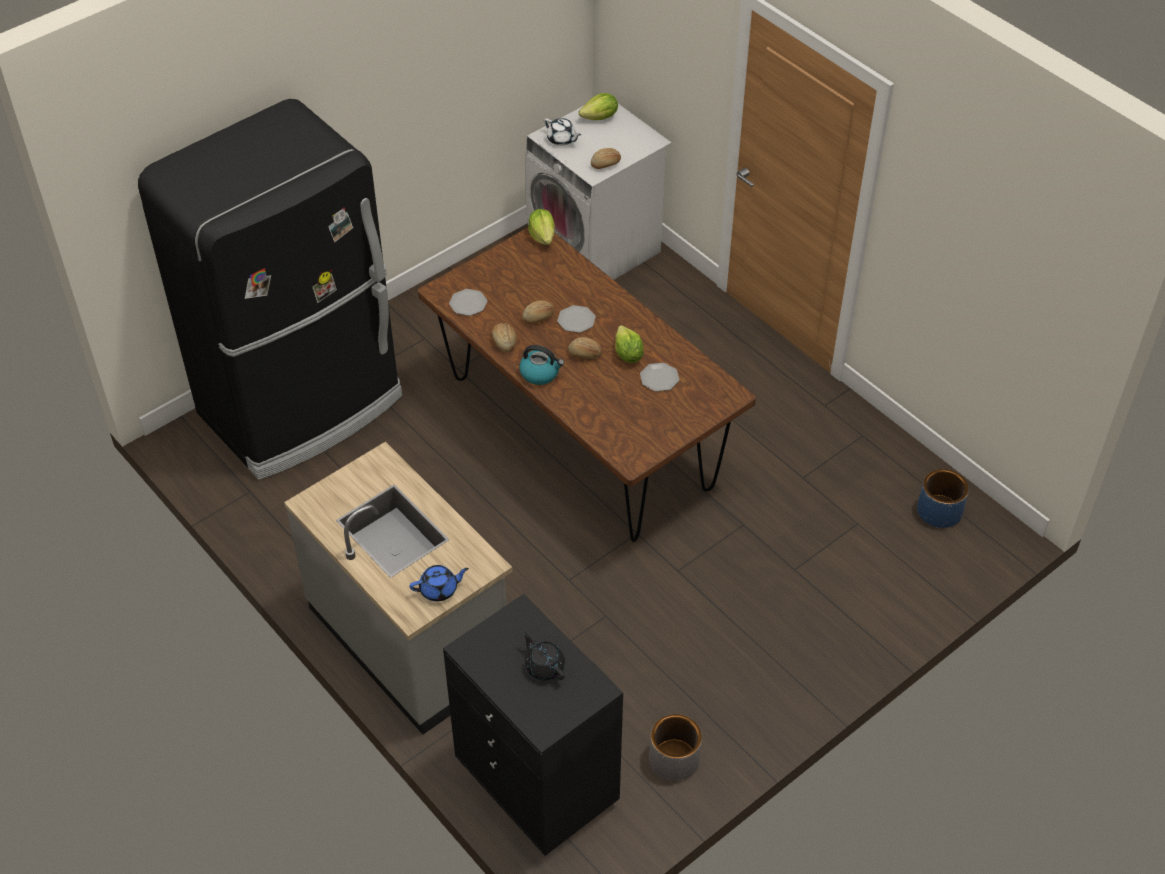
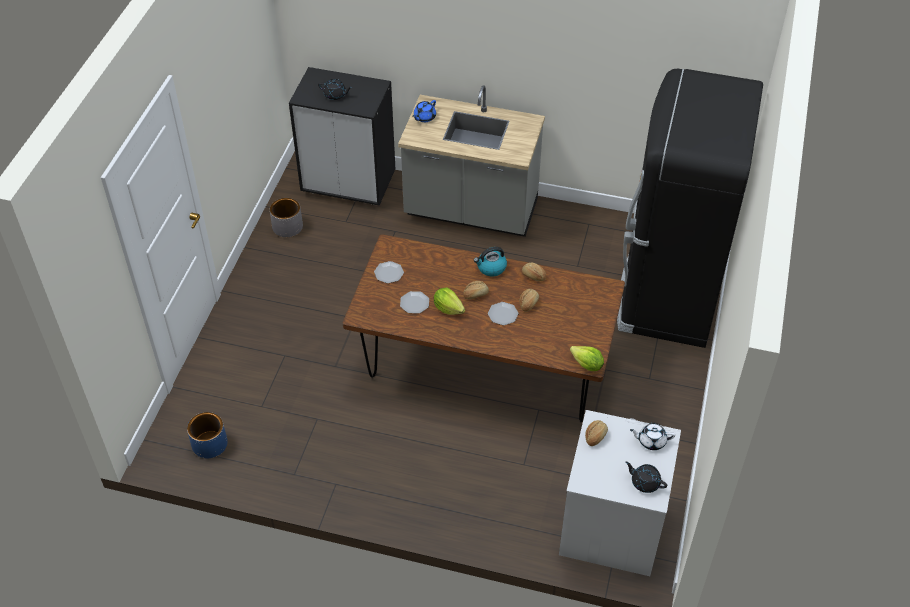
camera: 145 degrees right, 0 degrees up
plate [449,289,487,316] -> plate moved to [374,261,404,283]
lettuce [578,93,618,120] -> black teapot [625,461,667,493]

